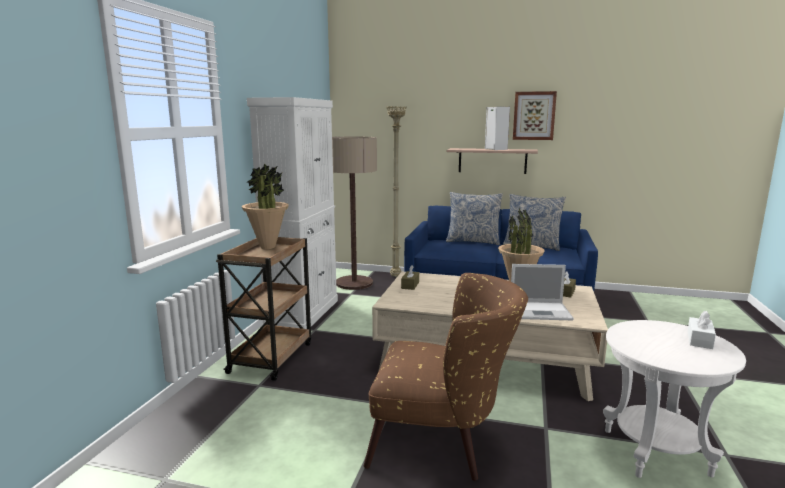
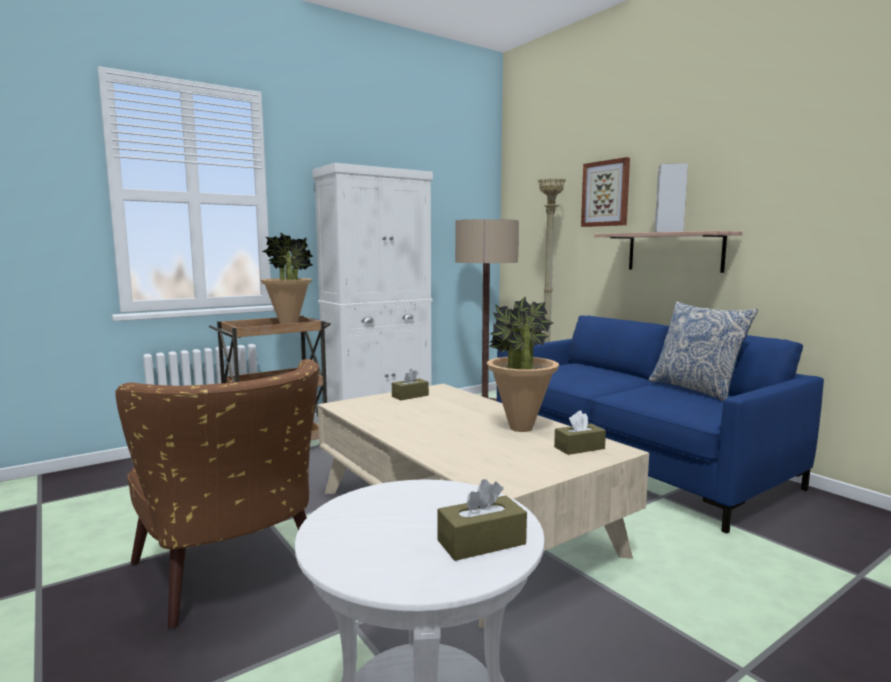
camera: 40 degrees right, 5 degrees down
pillow [446,192,503,245] -> none
laptop [511,264,574,320] -> none
picture [513,91,557,140] -> picture moved to [581,157,630,227]
white tissue box [687,311,716,349] -> brown tissue box [438,479,527,561]

